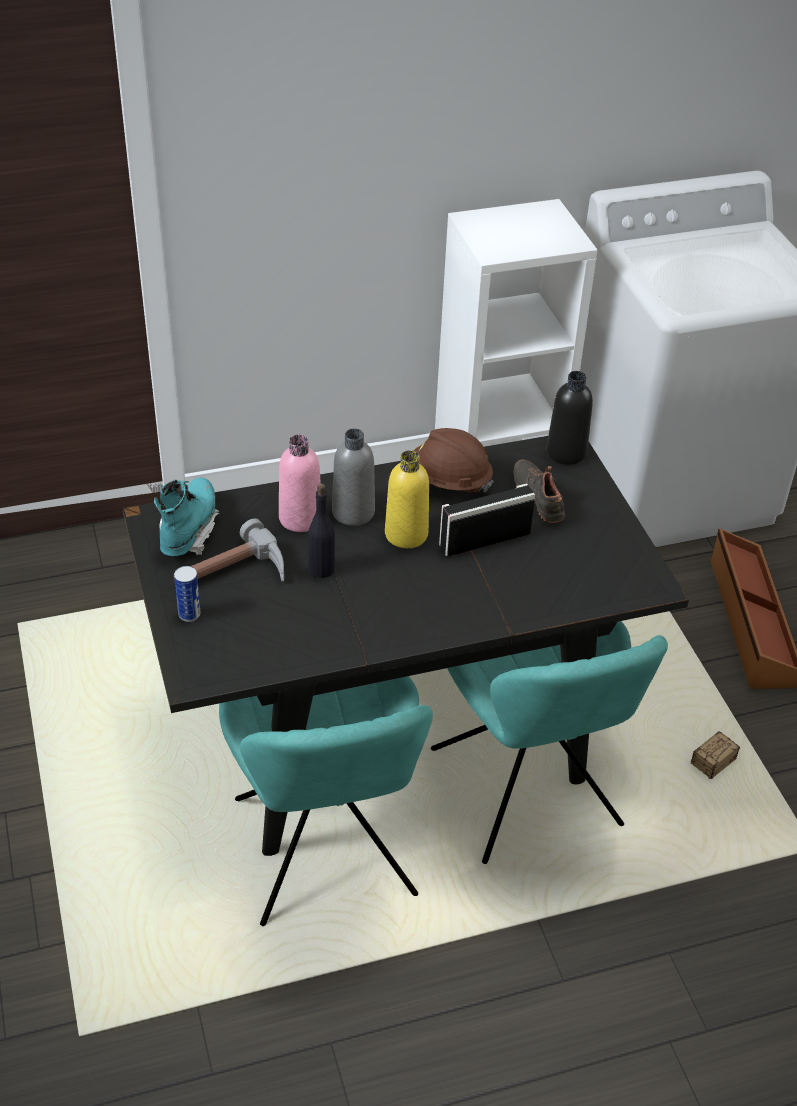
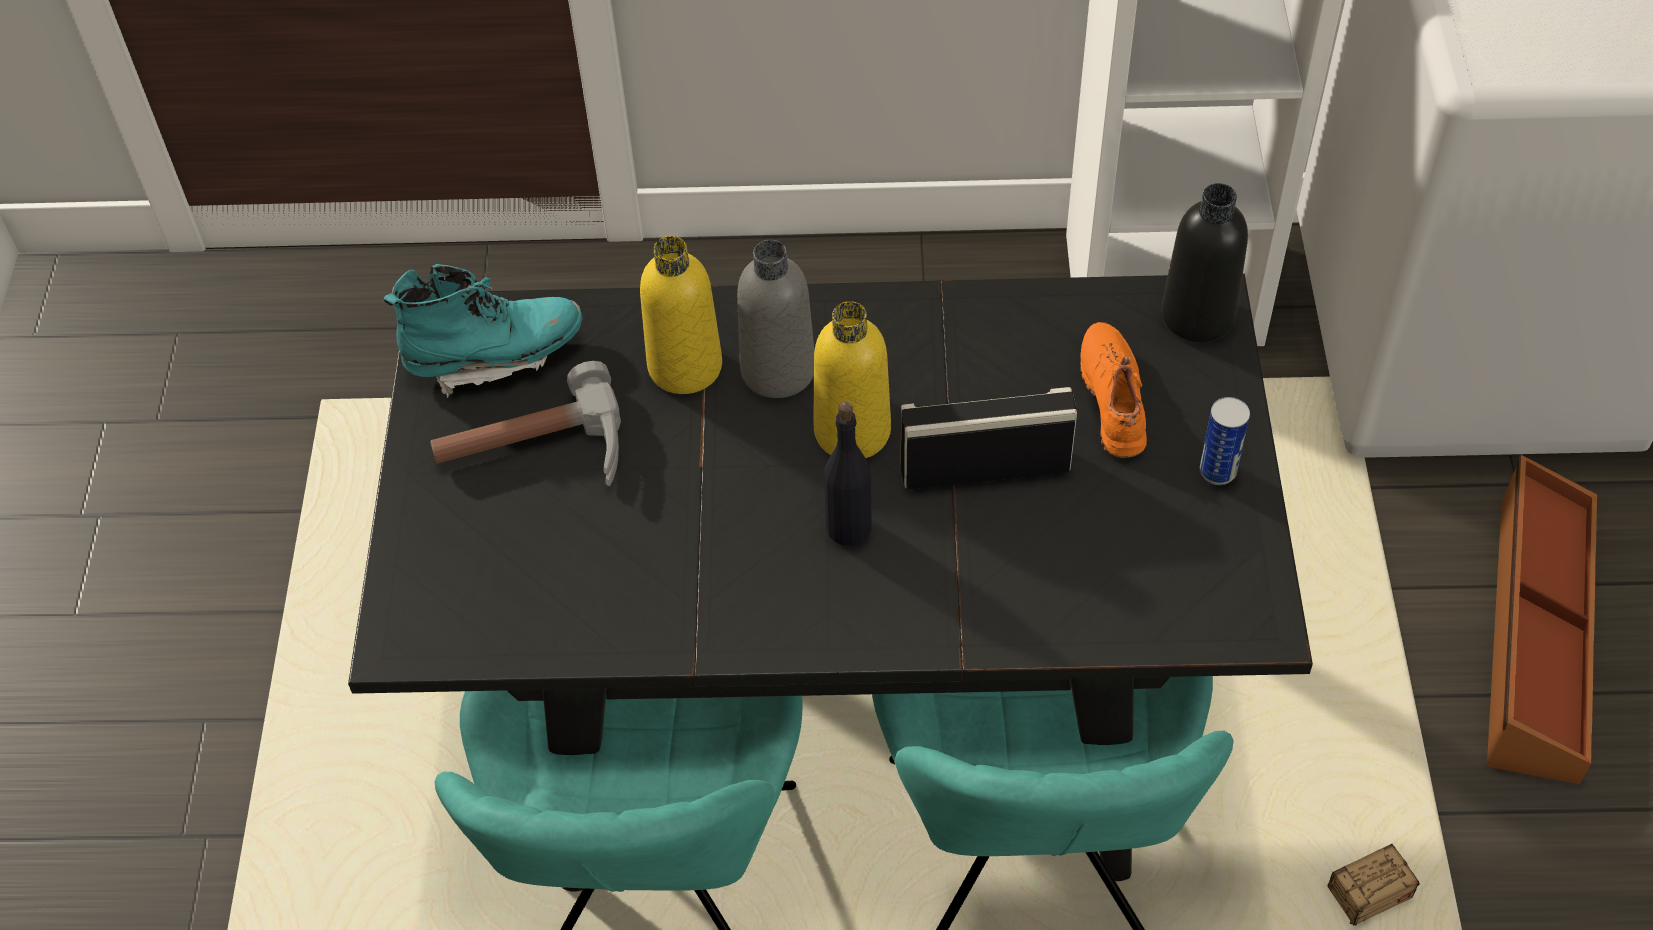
camera: 20 degrees right, 10 degrees up
turquoise boot [154,477,220,556] -> turquoise boot turned 45 degrees clockwise [383,264,582,398]
can [174,566,201,622] -> can moved to [1199,397,1250,485]
pink bottle [279,434,321,532] -> yellow bottle [640,236,722,394]
black bottle [308,484,335,578] -> black bottle moved to [824,402,872,546]
brown hard hat [413,428,493,493] -> none
black shoe [513,459,565,523] -> orange shoe [1080,322,1147,458]

